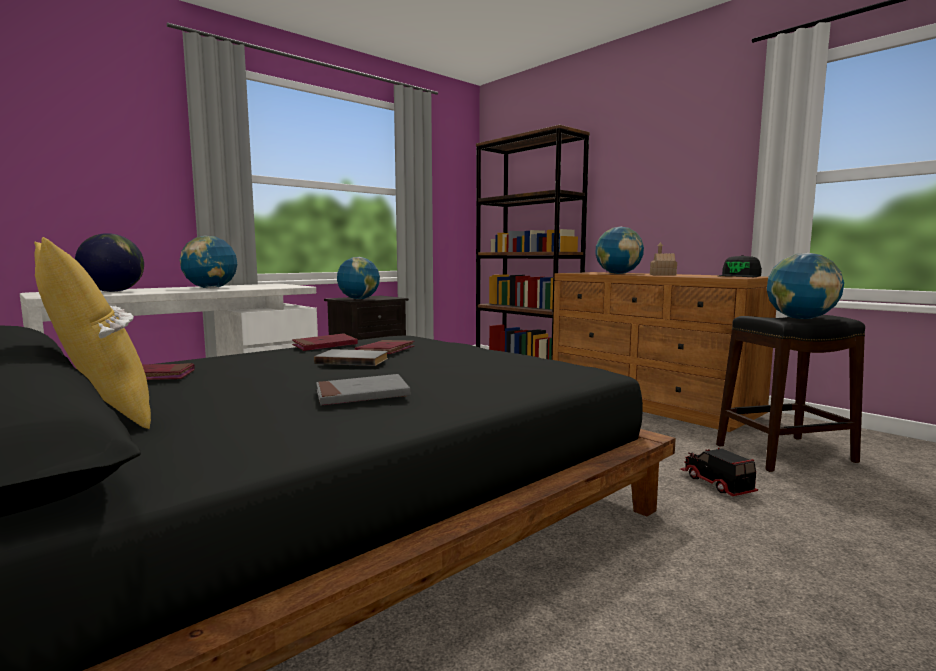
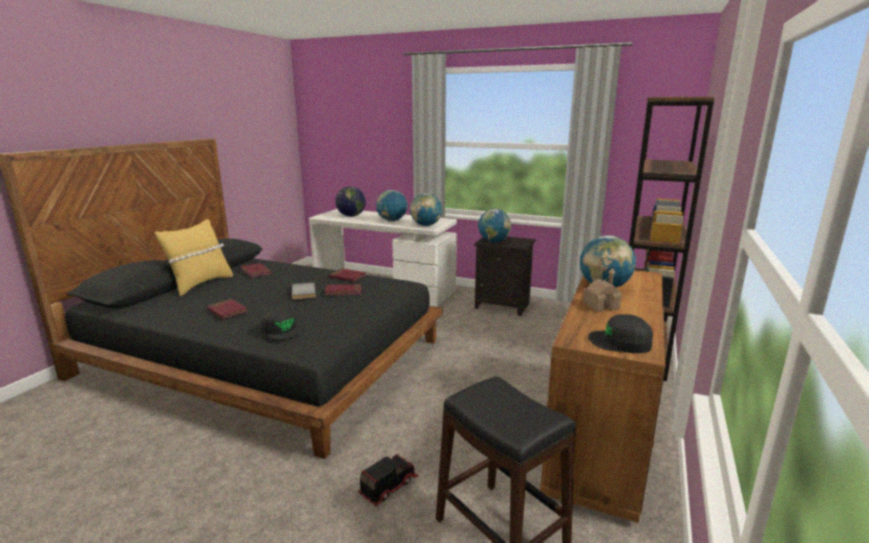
camera: 65 degrees right, 10 degrees up
grey book [316,374,410,406] -> red book [207,299,248,319]
globe [767,253,844,319] -> globe moved to [410,193,442,226]
none -> black cap [261,308,303,340]

